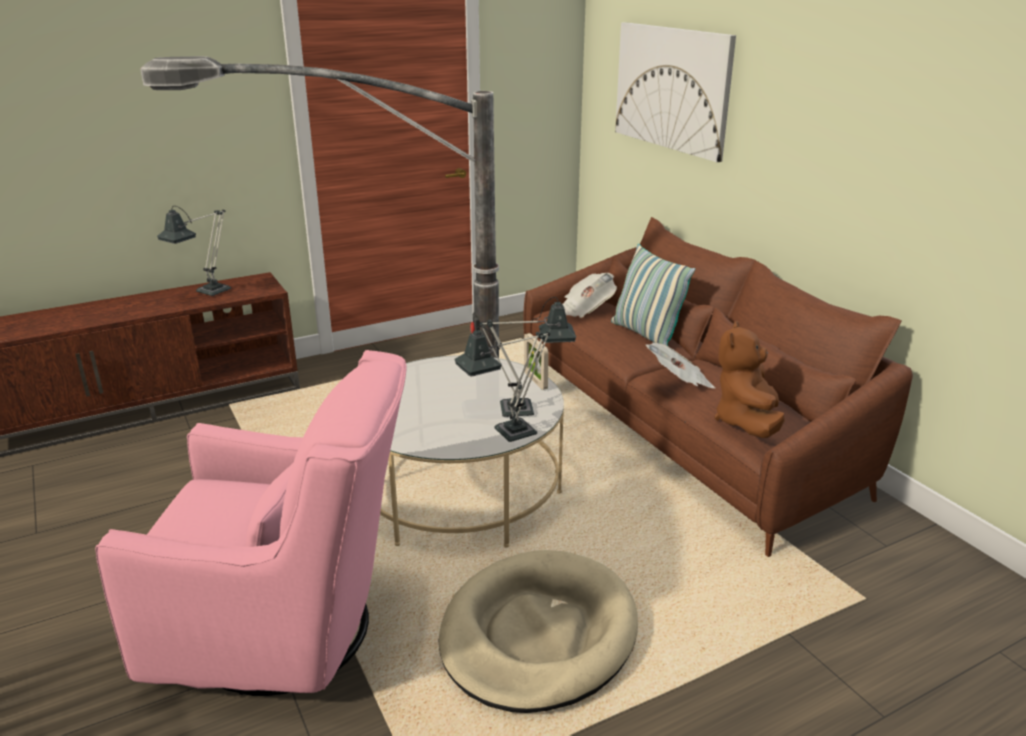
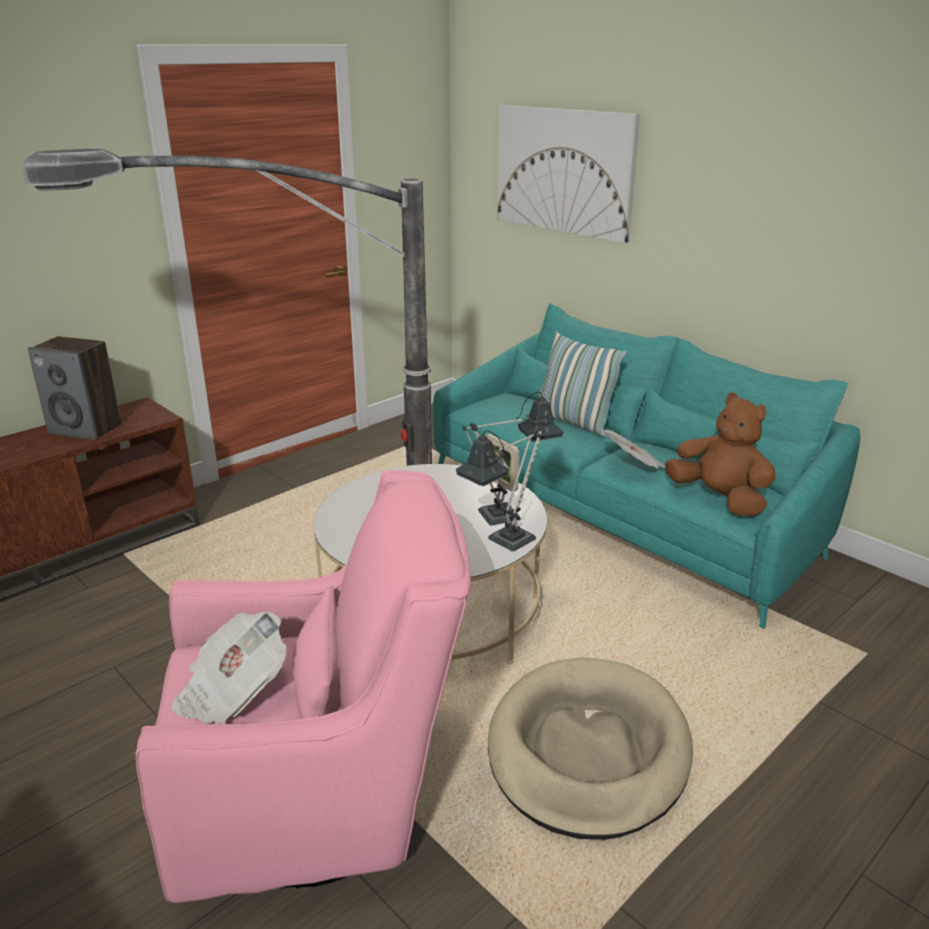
camera: 15 degrees left, 0 degrees up
table lamp [157,206,231,296] -> speaker [28,336,121,440]
brown sofa [523,217,913,557] -> turquoise sofa [433,304,861,629]
newspaper [562,273,617,318] -> newspaper moved to [171,612,287,724]
brown plush toy [714,321,785,438] -> brown plush toy turned 135 degrees clockwise [665,392,776,516]

